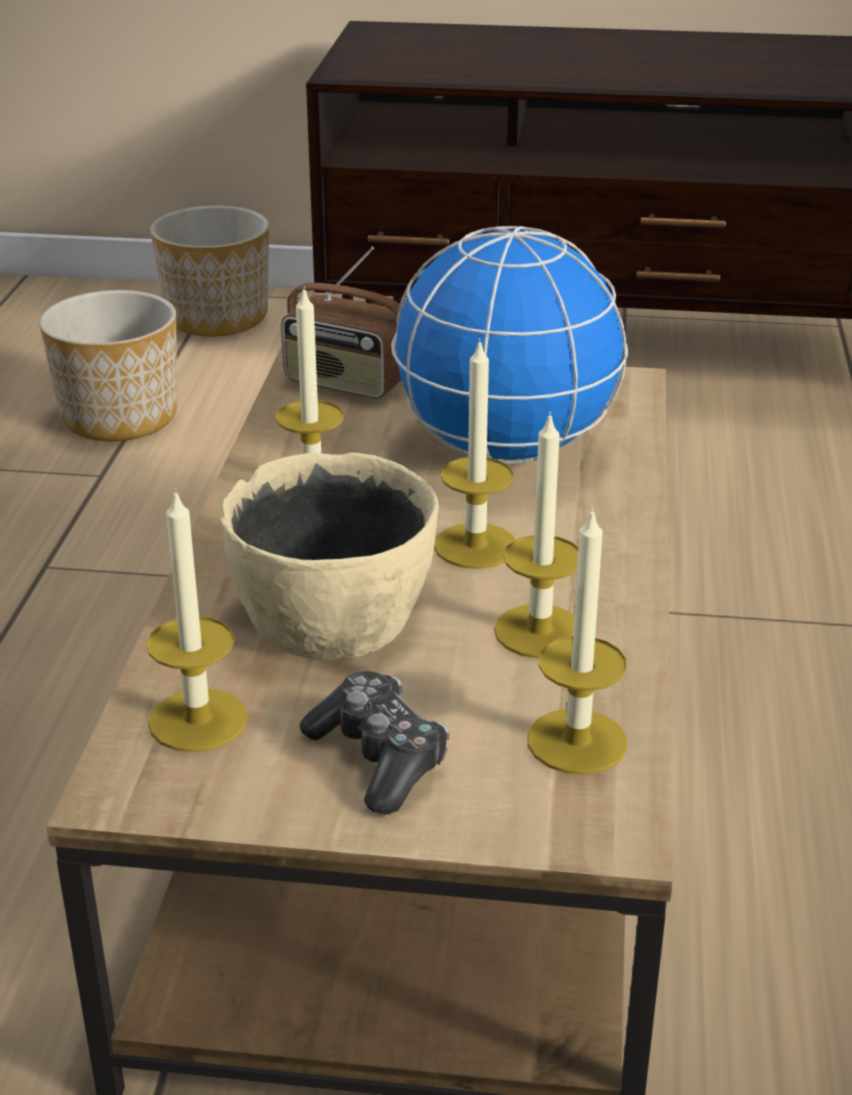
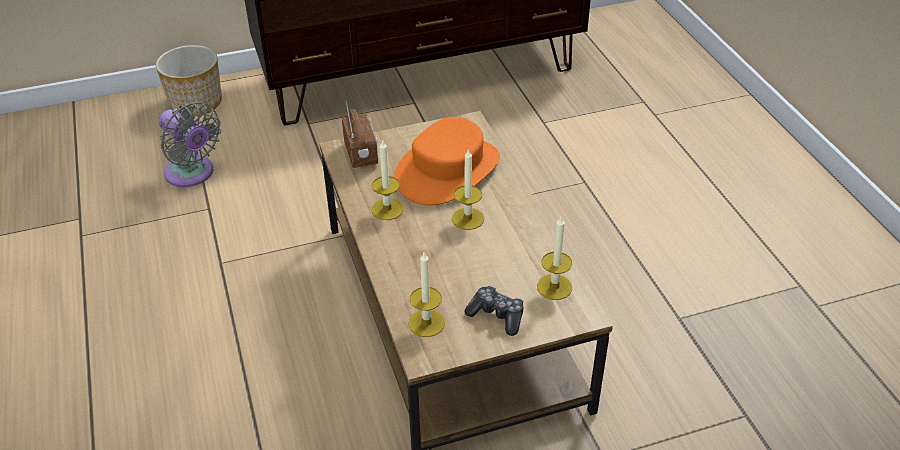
camera: 25 degrees left, 10 degrees up
planter [39,290,177,441] -> grey fan [159,102,221,187]
beige bowl [220,452,439,661] -> none
radio [281,247,403,399] -> radio turned 105 degrees counterclockwise [342,101,378,168]
globe [391,226,628,464] -> orange hat [394,117,500,205]
candle [494,411,578,658] -> none

